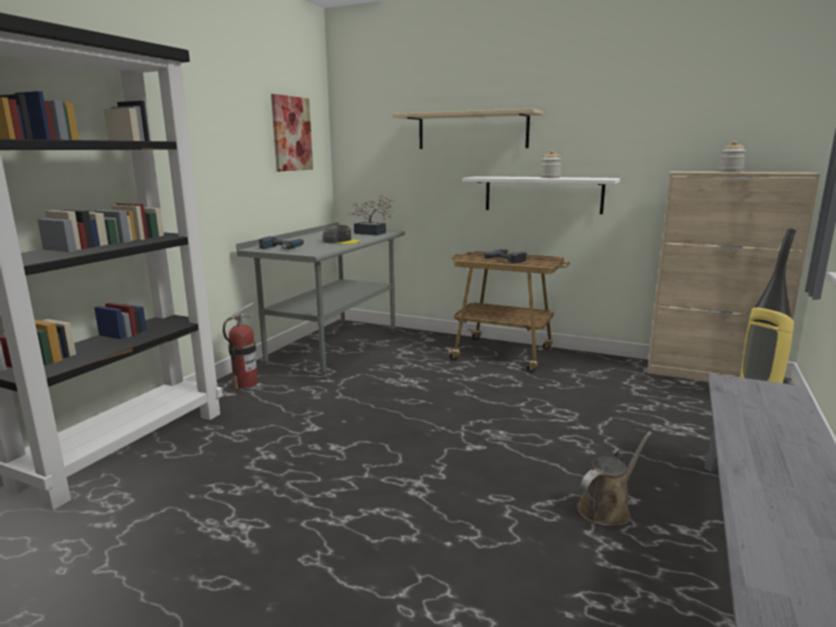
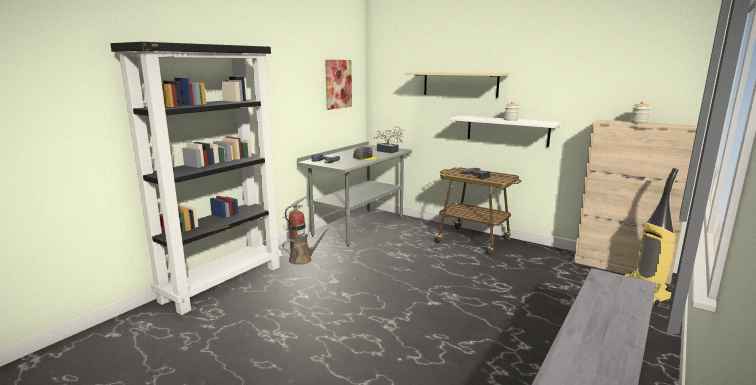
camera: 10 degrees right, 0 degrees up
brown watering can [577,431,652,526] -> brown watering can moved to [283,228,329,264]

